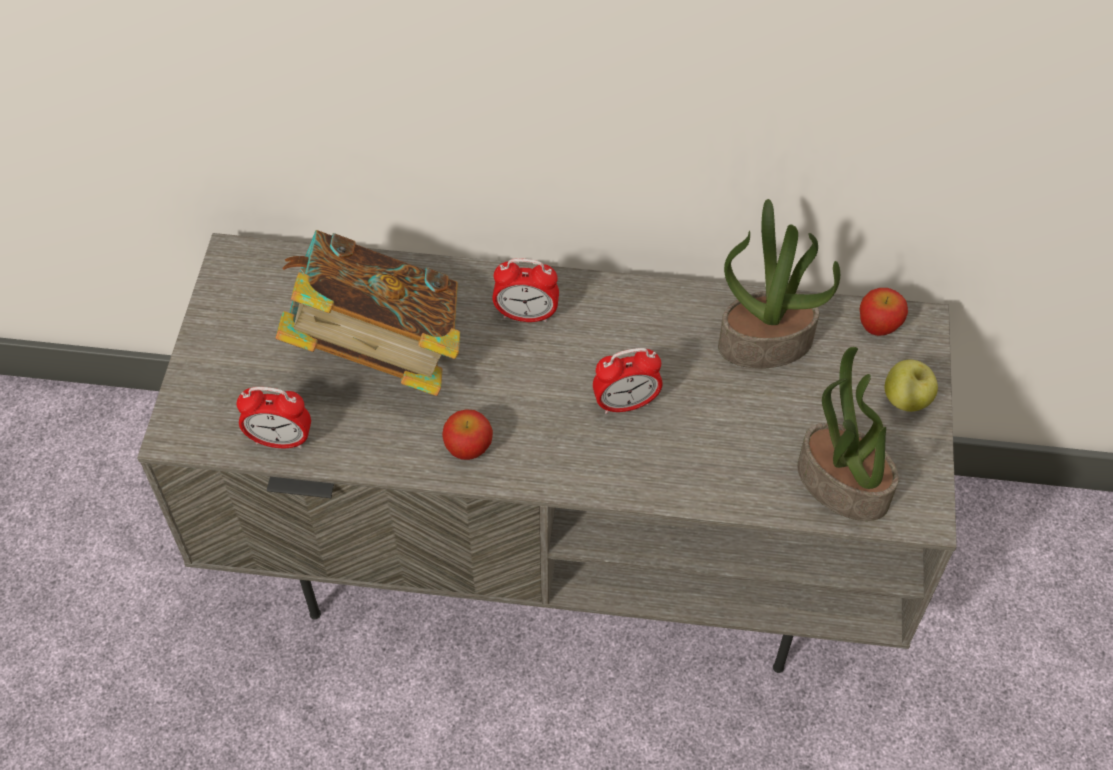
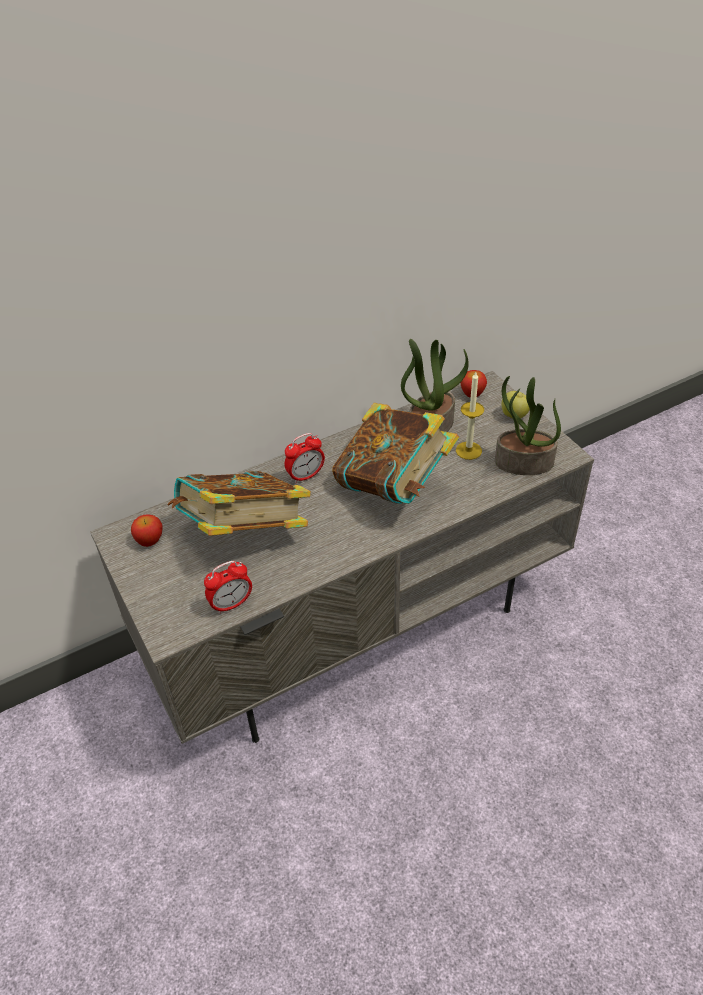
camera: 35 degrees left, 10 degrees down
apple [442,409,493,460] -> apple moved to [131,514,163,547]
alarm clock [593,348,663,414] -> book [332,403,459,504]
none -> candle [456,372,484,460]

